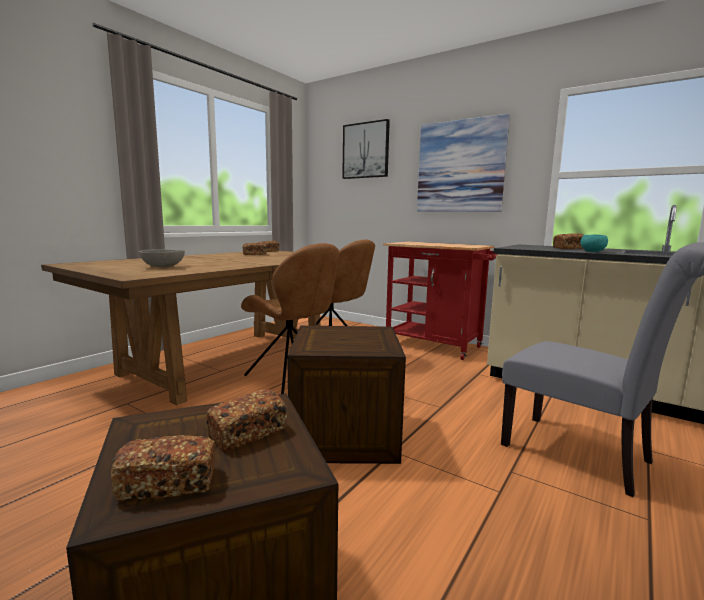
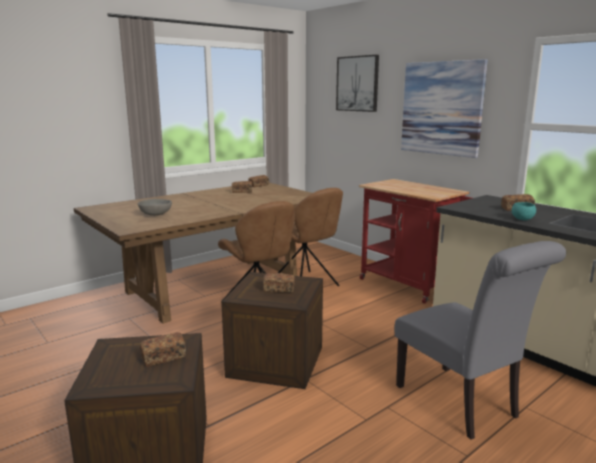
camera: 15 degrees right, 5 degrees up
bread [111,435,215,501] -> bread moved to [263,273,295,292]

